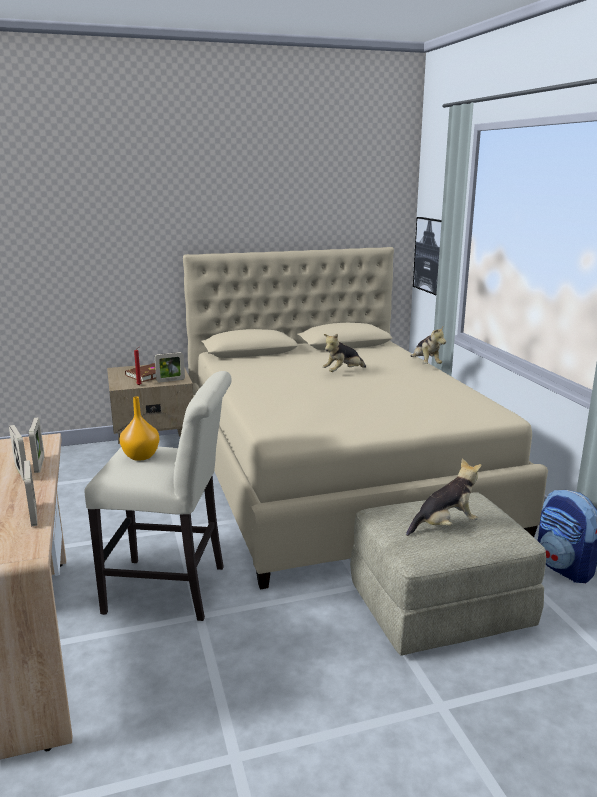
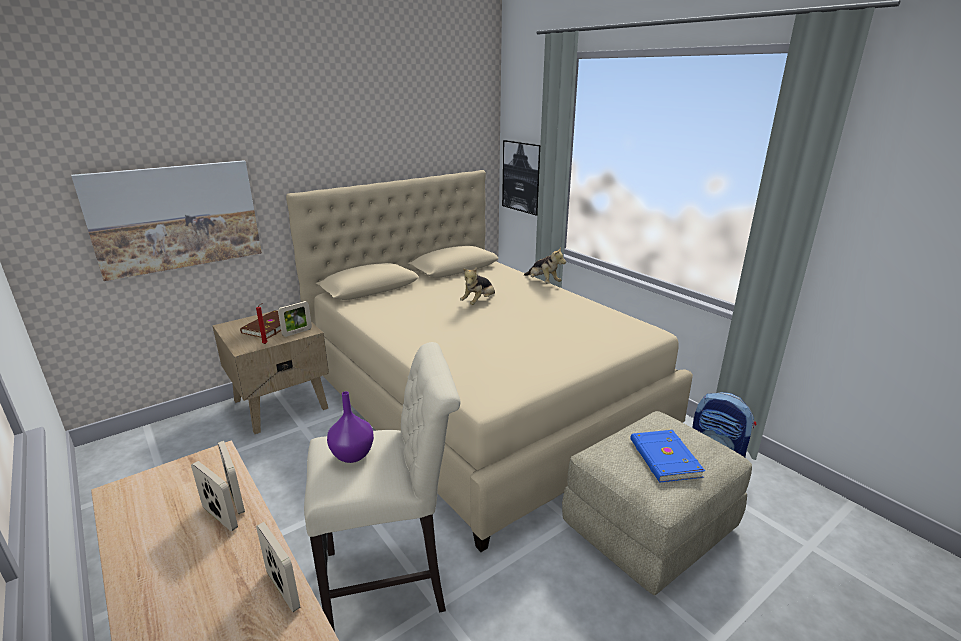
camera: 20 degrees left, 5 degrees up
orange vase [119,396,159,461] -> purple vase [327,391,374,463]
plush toy [406,458,481,536] -> blue book [630,430,705,483]
none -> picture [71,160,262,281]

